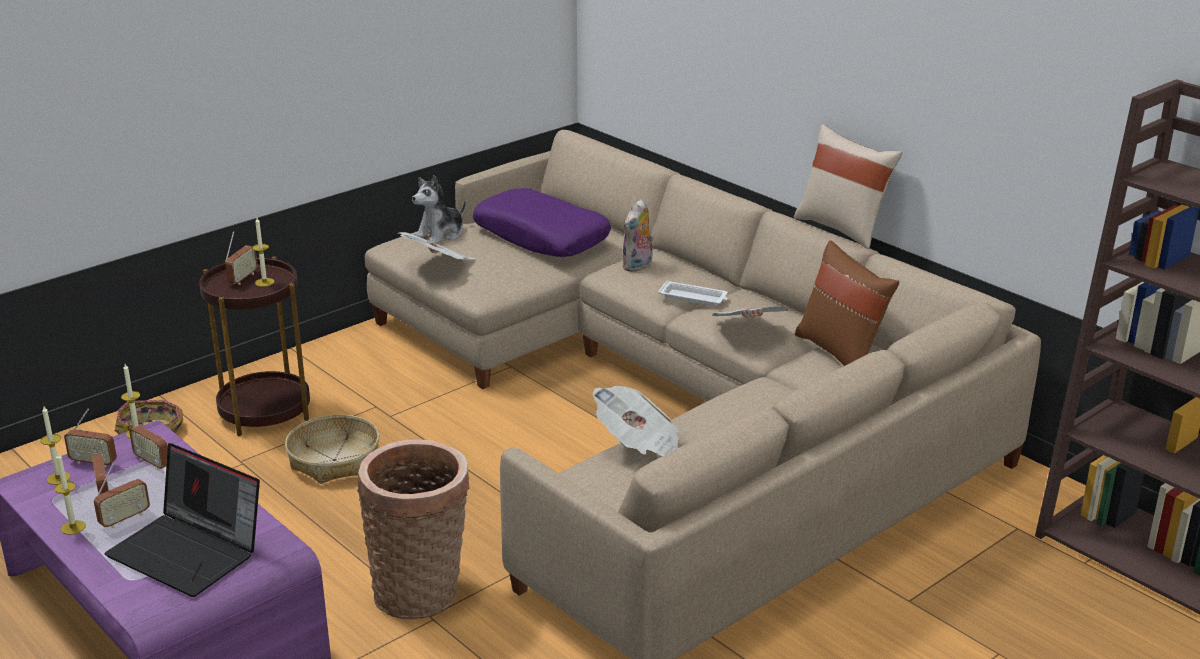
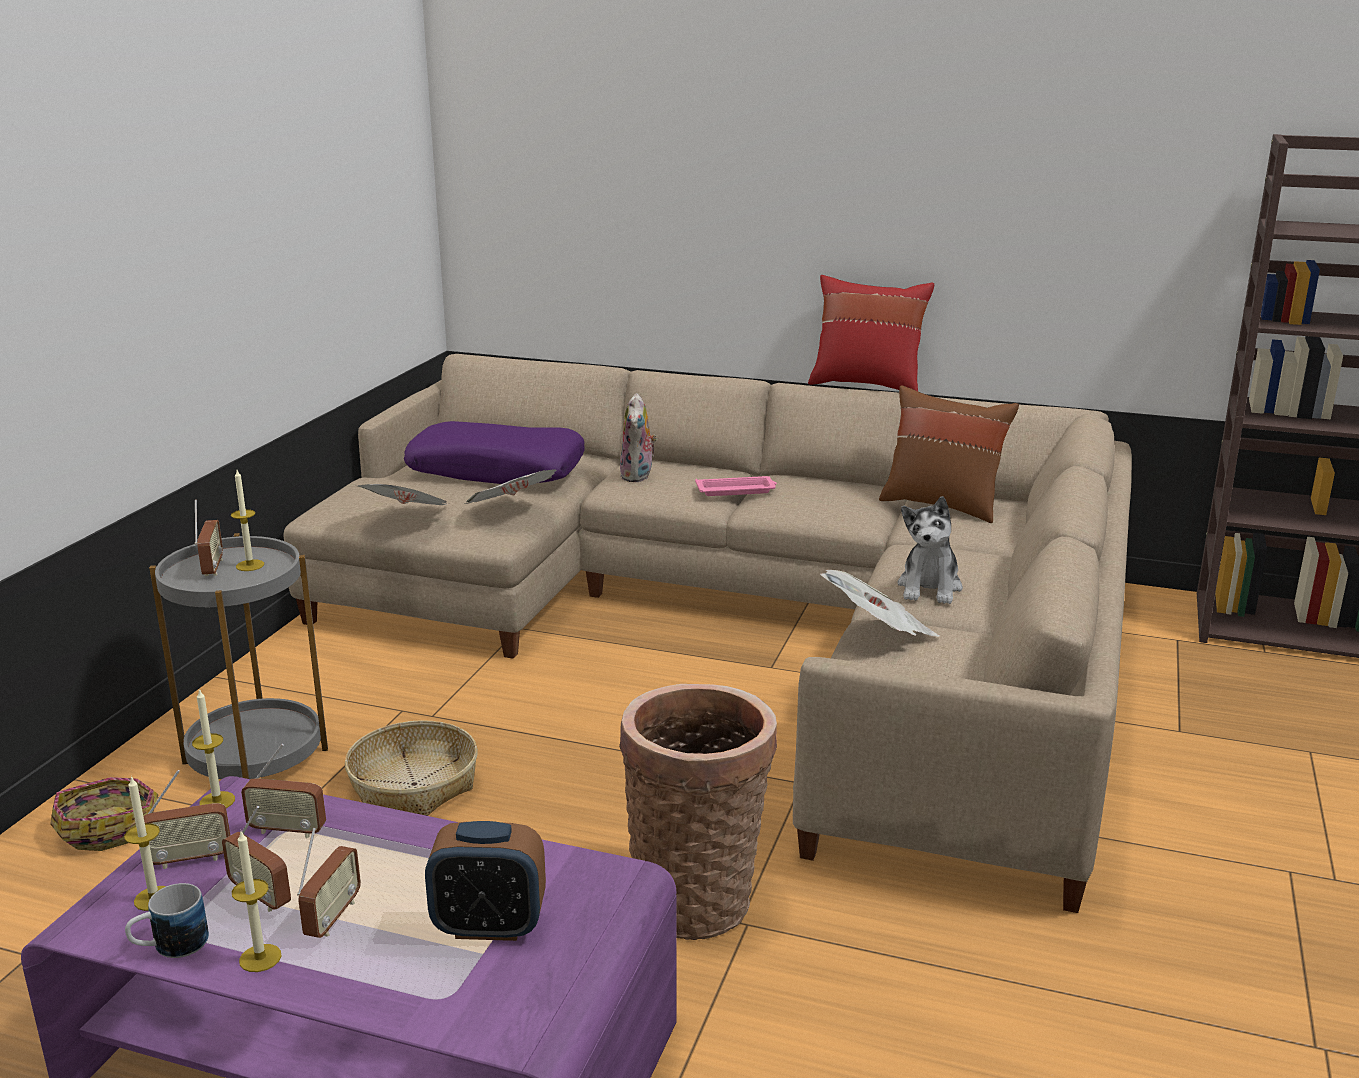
camera: 30 degrees left, 5 degrees down
laptop [105,443,260,597] -> alarm clock [425,821,546,941]
brown side table [199,256,310,436] -> grey side table [149,533,328,779]
plush toy [412,175,466,244] -> plush toy moved to [898,496,963,604]
white tray [658,280,728,306] -> pink tray [695,476,777,496]
newspaper [712,307,788,320] -> newspaper moved to [465,469,557,504]
beige pillow [794,124,902,249] -> red pillow [808,275,934,391]
none -> mug [125,883,209,958]

